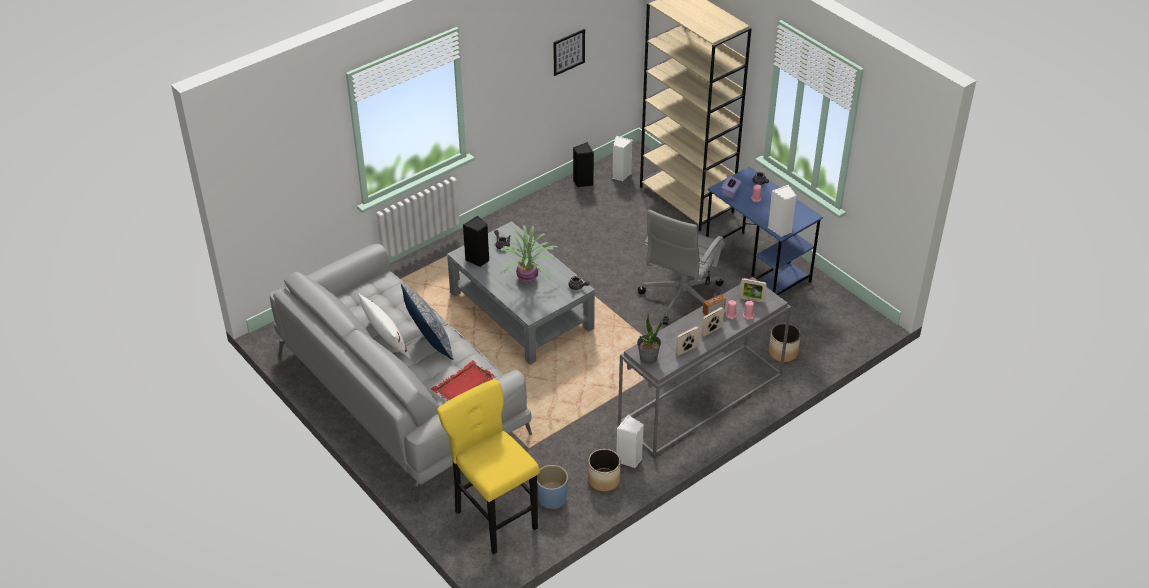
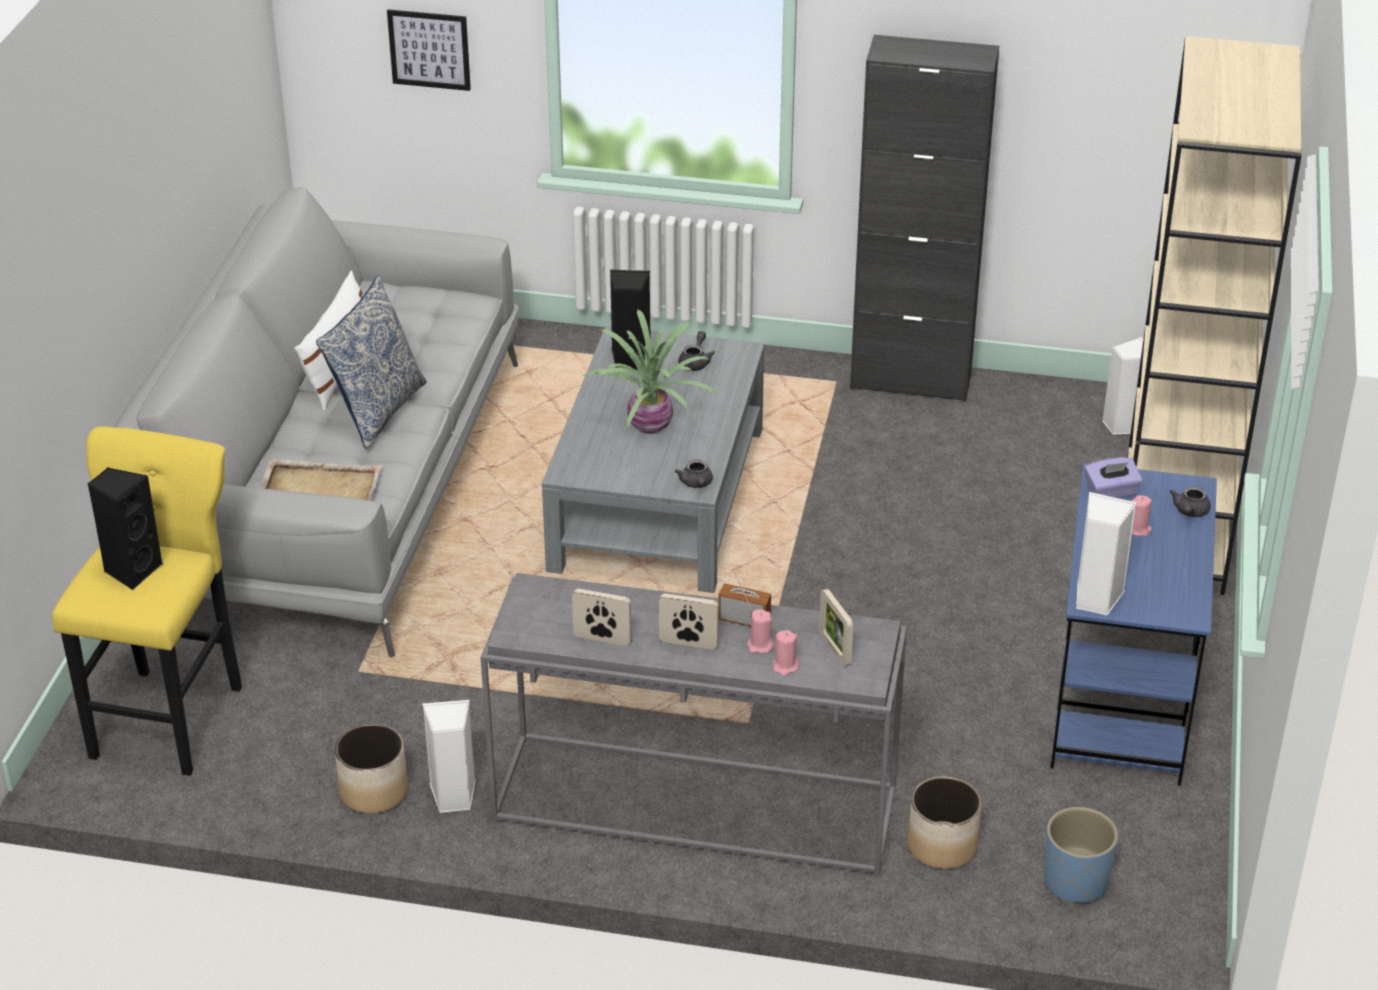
camera: 50 degrees right, 5 degrees down
red tray [431,360,496,401] -> beige tray [260,459,382,501]
blue planter [537,465,568,509] -> blue planter moved to [1044,807,1118,904]
picture [553,29,585,76] -> picture moved to [387,9,471,91]
black speaker [573,142,594,188] -> black speaker moved to [88,467,163,590]
potted plant [637,314,662,364] -> none
grey office chair [638,210,726,325] -> none
none -> black cabinet [850,35,999,402]

